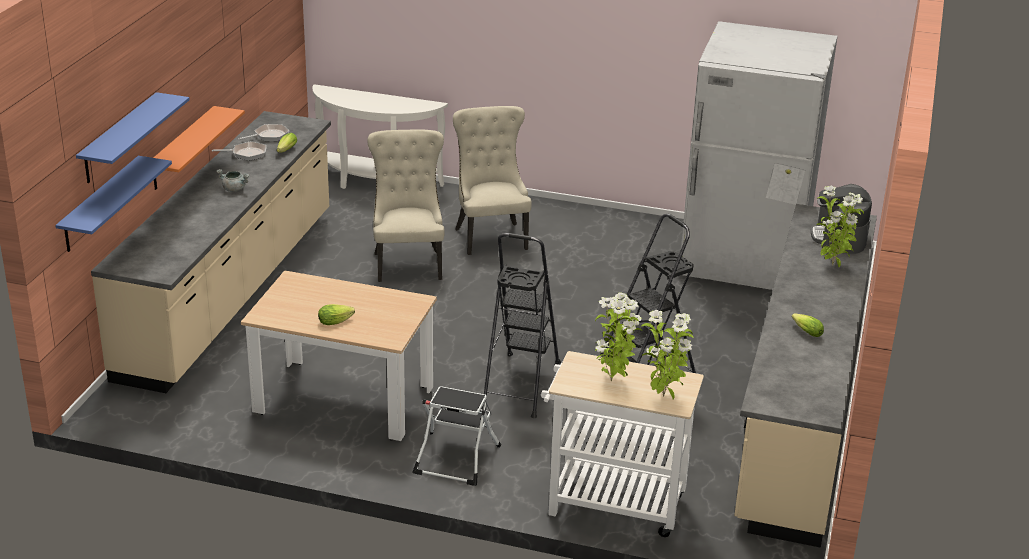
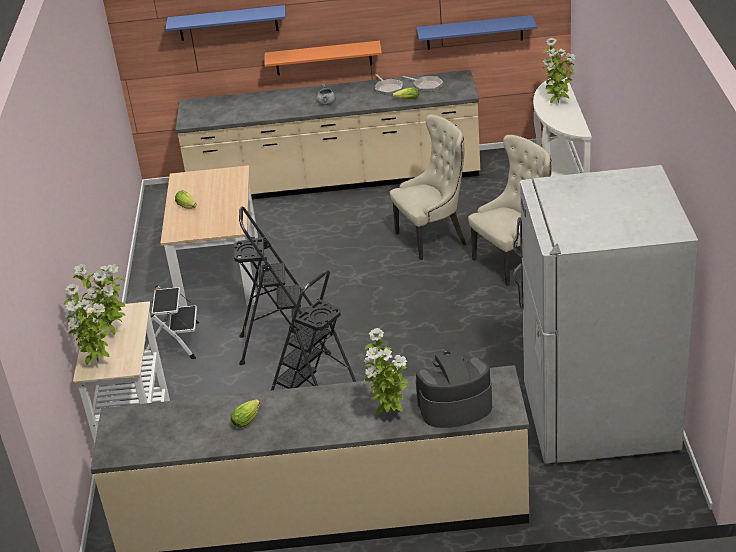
camera: 75 degrees right, 5 degrees up
blue shelf [55,156,172,252] -> blue shelf moved to [416,15,537,50]
none -> potted plant [543,38,575,103]

